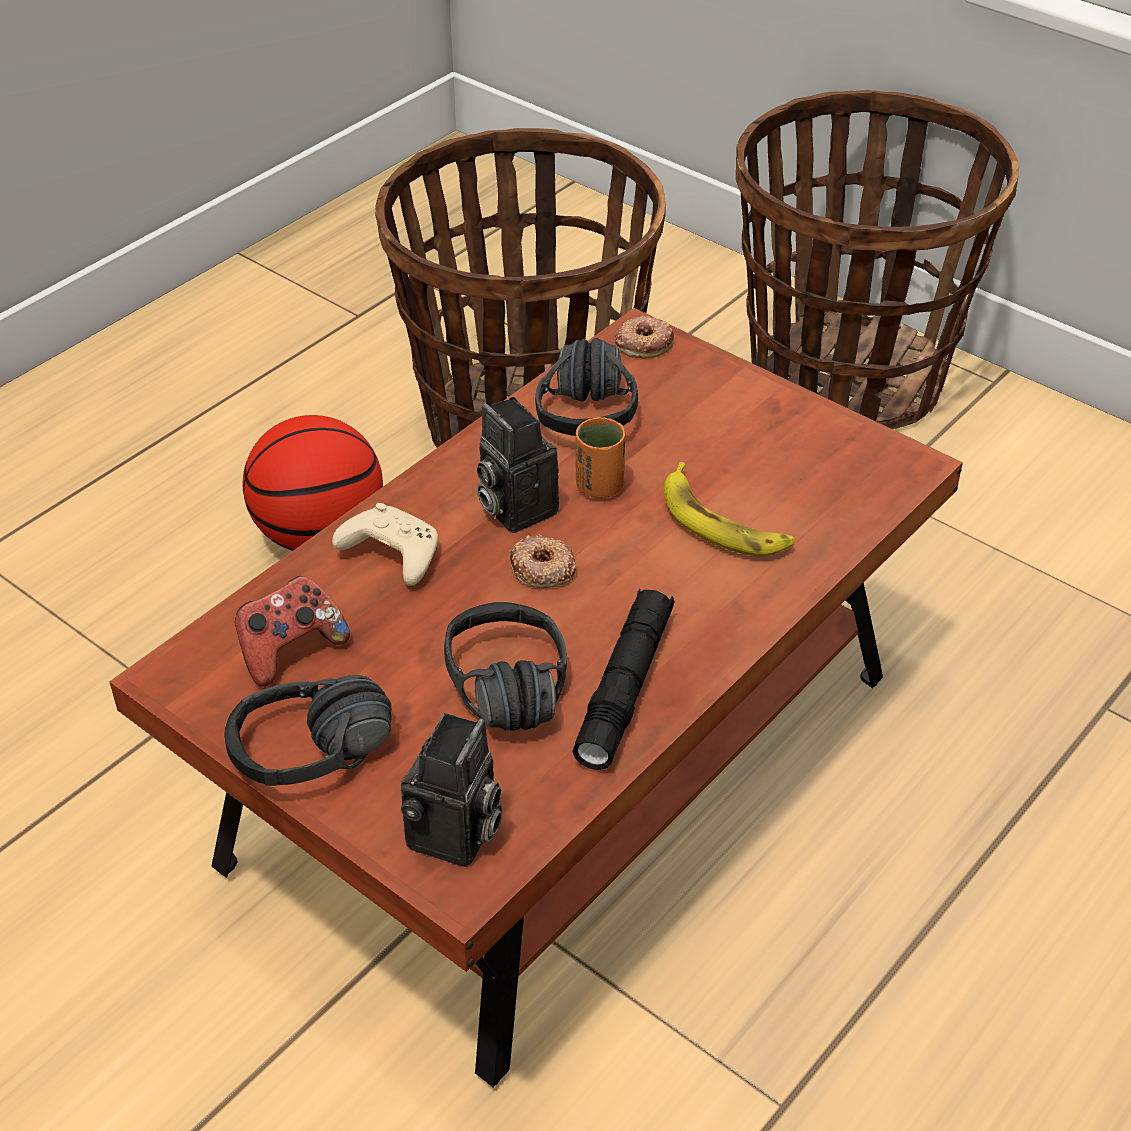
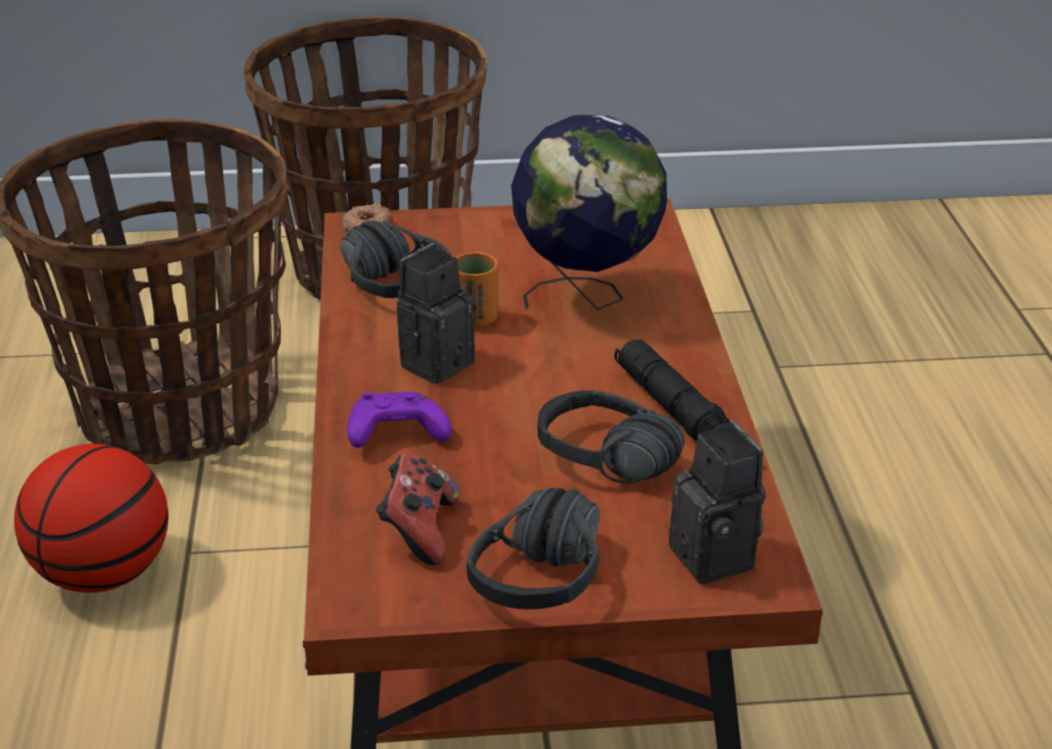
camera: 45 degrees left, 10 degrees down
beige game controller [332,503,438,586] -> purple game controller [347,392,451,448]
camera [477,397,559,533] -> camera turned 120 degrees clockwise [397,243,477,384]
donut [509,534,576,588] -> none
banana [663,462,795,556] -> globe [511,115,667,310]

